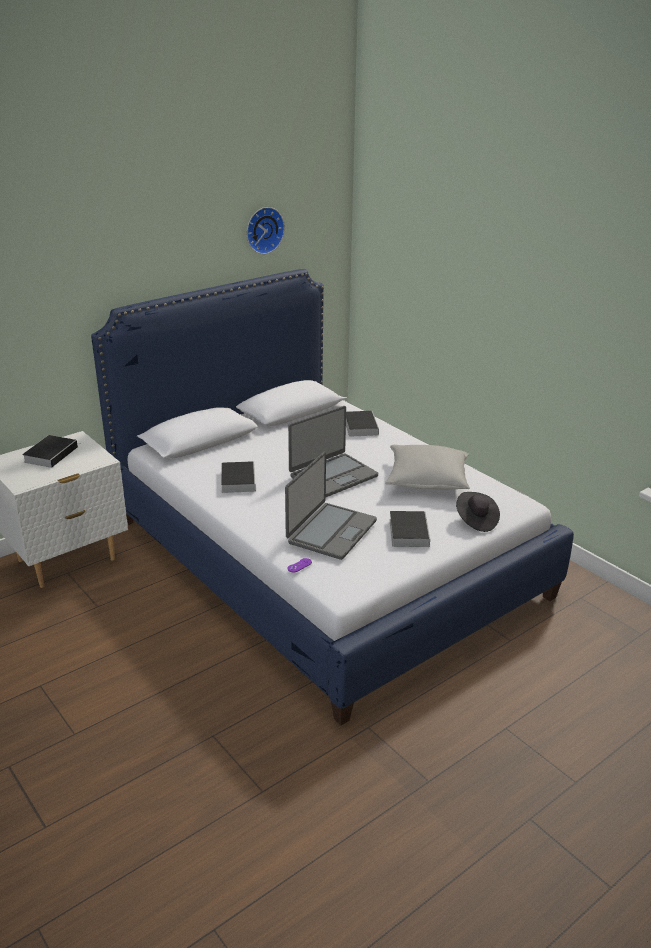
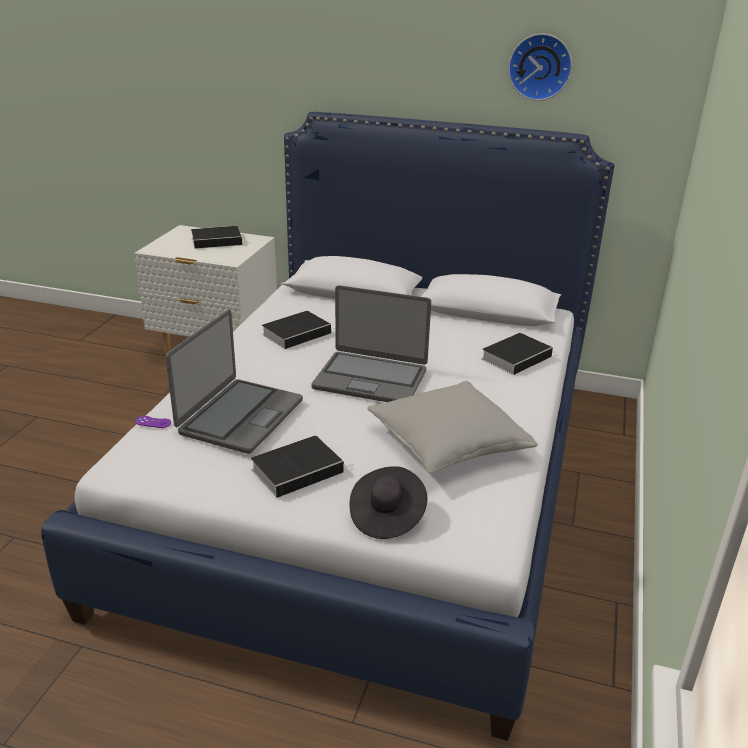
camera: 55 degrees right, 0 degrees up
laptop [285,452,377,560] -> laptop turned 60 degrees counterclockwise [166,310,303,454]

